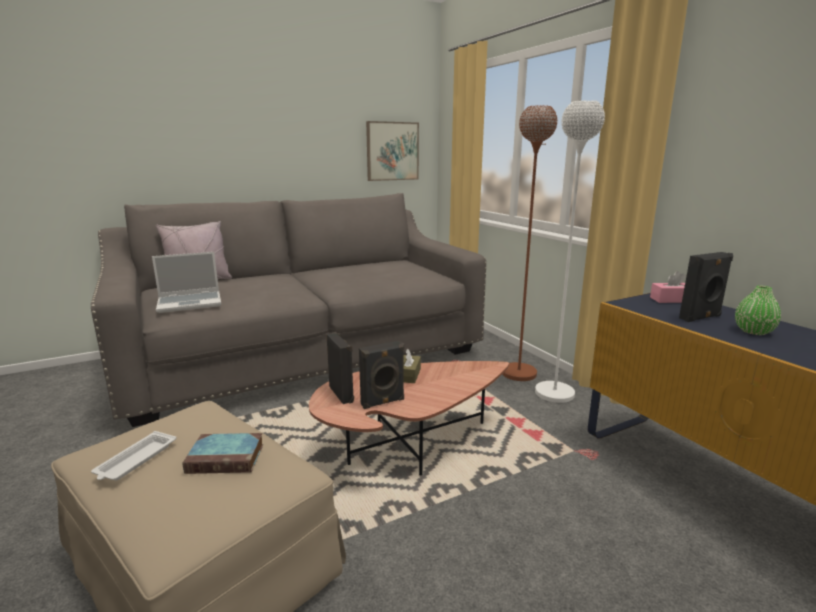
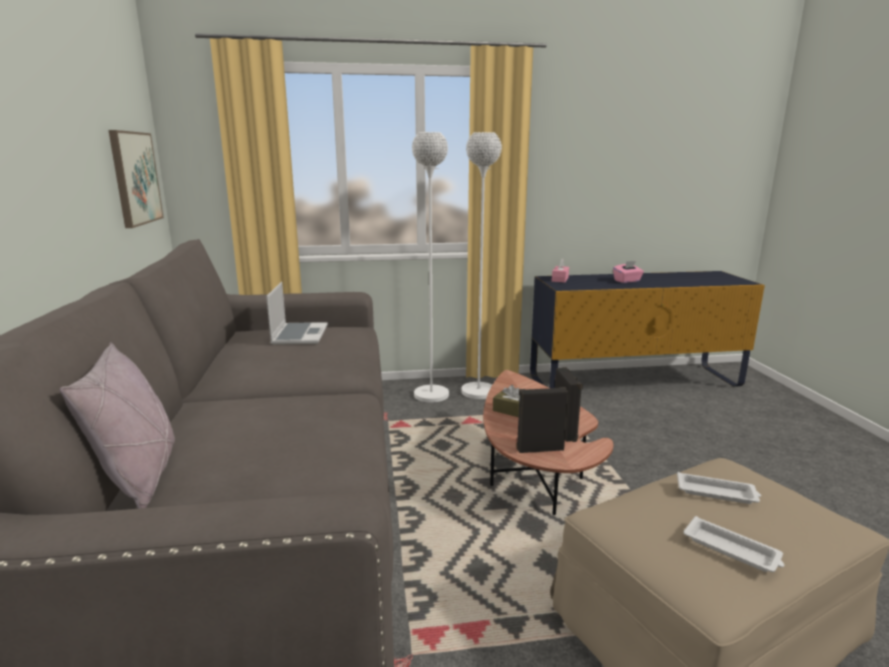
camera: 70 degrees left, 0 degrees up
laptop [152,252,221,313] -> laptop moved to [266,282,328,345]
book [182,433,264,474] -> white tray [677,472,761,504]
brown floor lamp [502,105,557,381] -> white floor lamp [412,132,449,403]
black speaker [679,252,733,322] -> none
green vase [735,285,781,335] -> pink tissue box [613,261,644,283]

